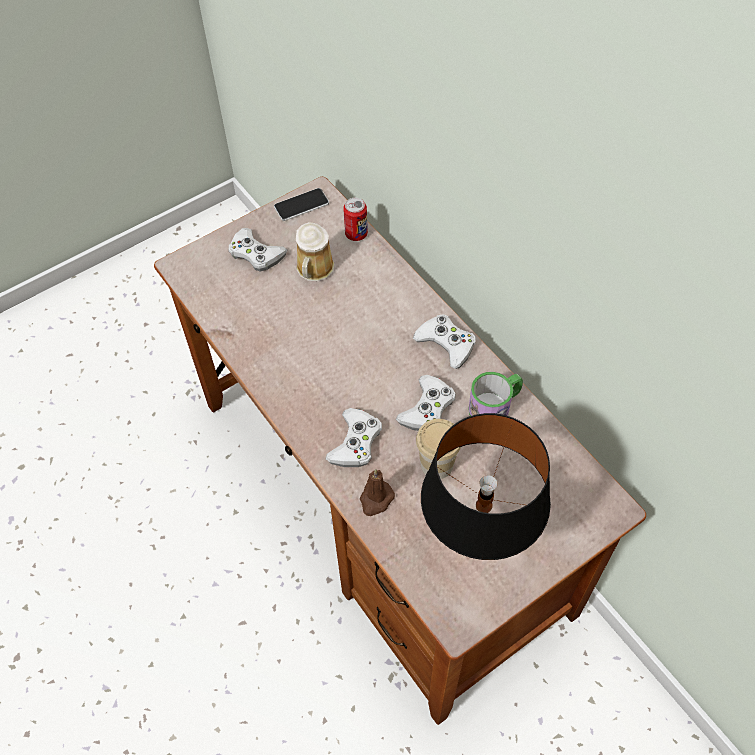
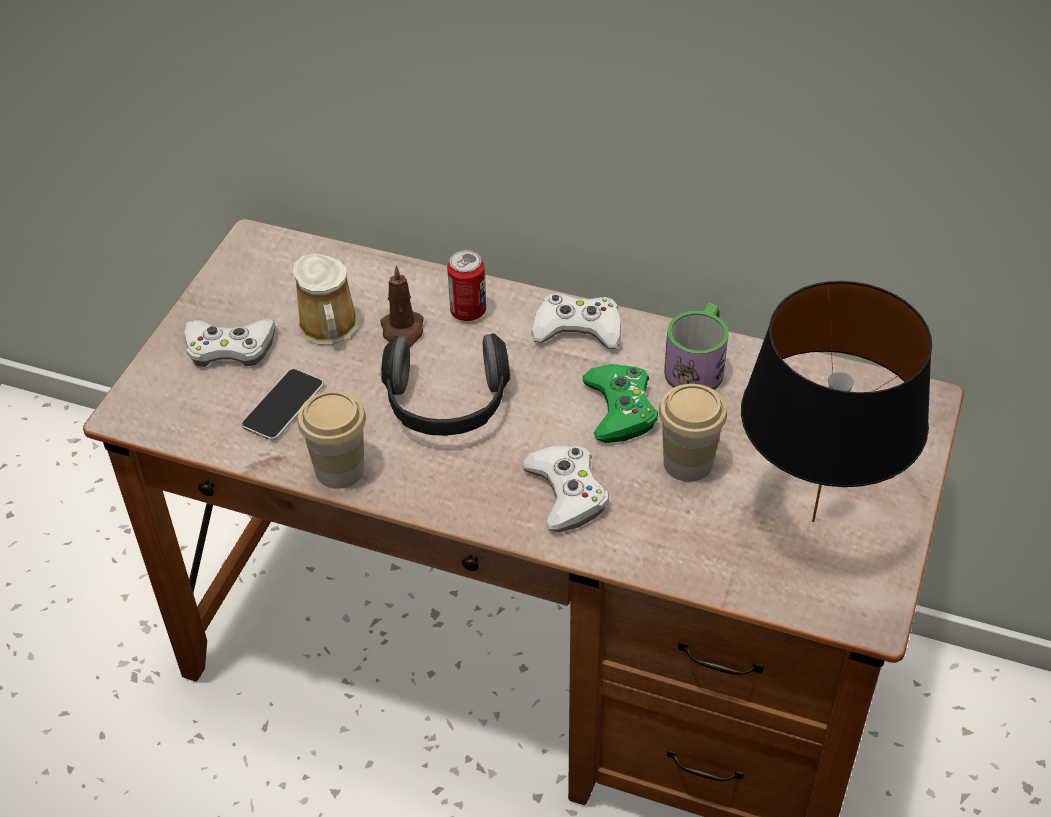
camera: 35 degrees left, 10 degrees down
phone [274,188,329,221] -> phone moved to [241,369,324,441]
can [343,198,368,241] -> can moved to [447,250,486,321]
brown candle [360,469,395,516] -> brown candle moved to [380,266,424,347]
white game controller [396,375,456,431] -> green game controller [583,364,658,443]
none -> cup [298,391,366,489]
none -> headphones [381,333,510,436]

